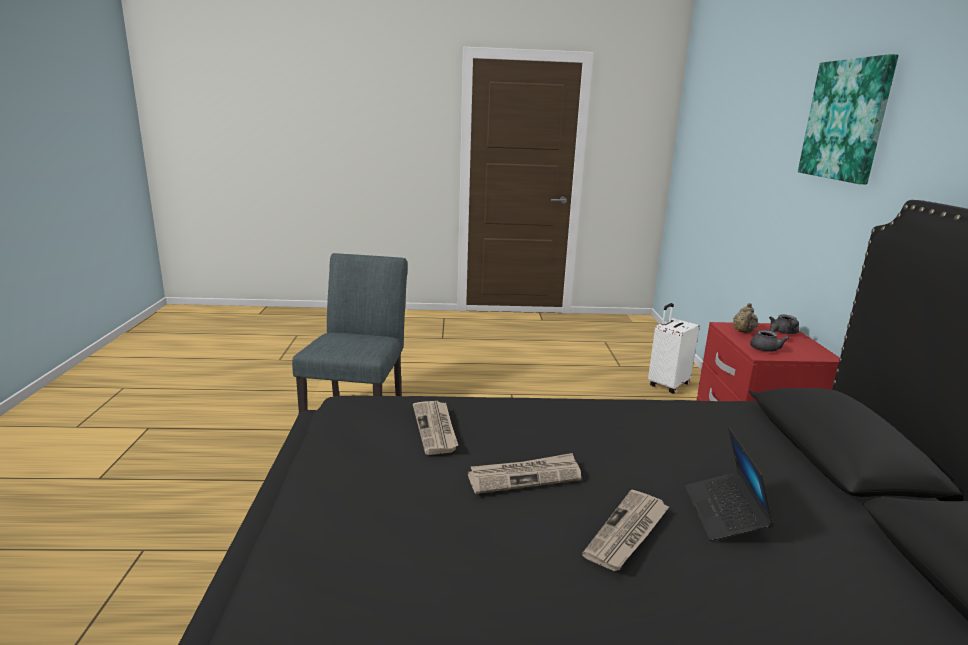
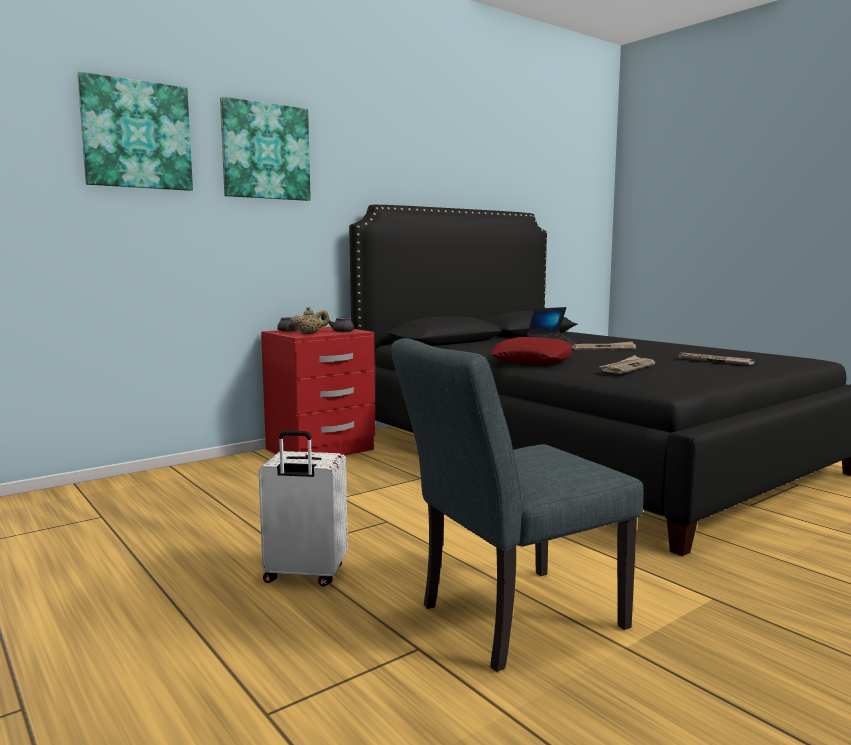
camera: 125 degrees left, 10 degrees down
newspaper [468,453,581,494] -> newspaper moved to [676,352,755,365]
white suitcase [648,303,700,393] -> white suitcase moved to [258,430,348,587]
none -> picture [77,72,193,191]
none -> red pillow [491,337,572,364]

